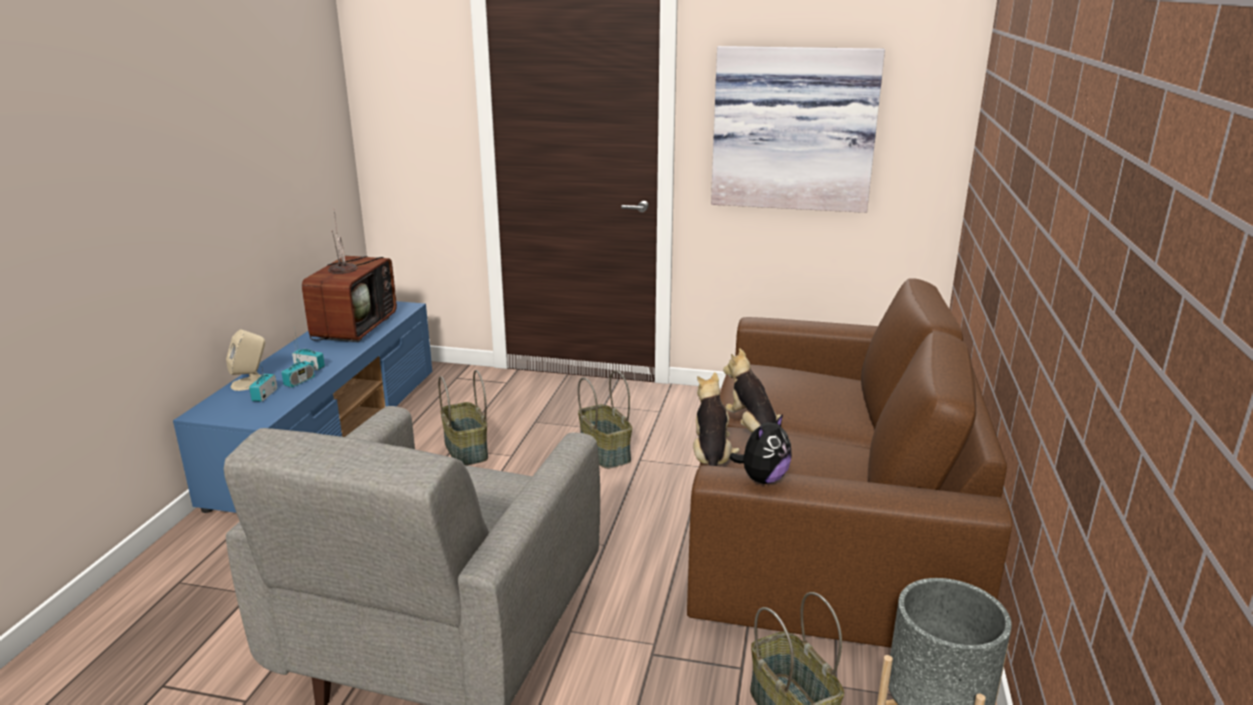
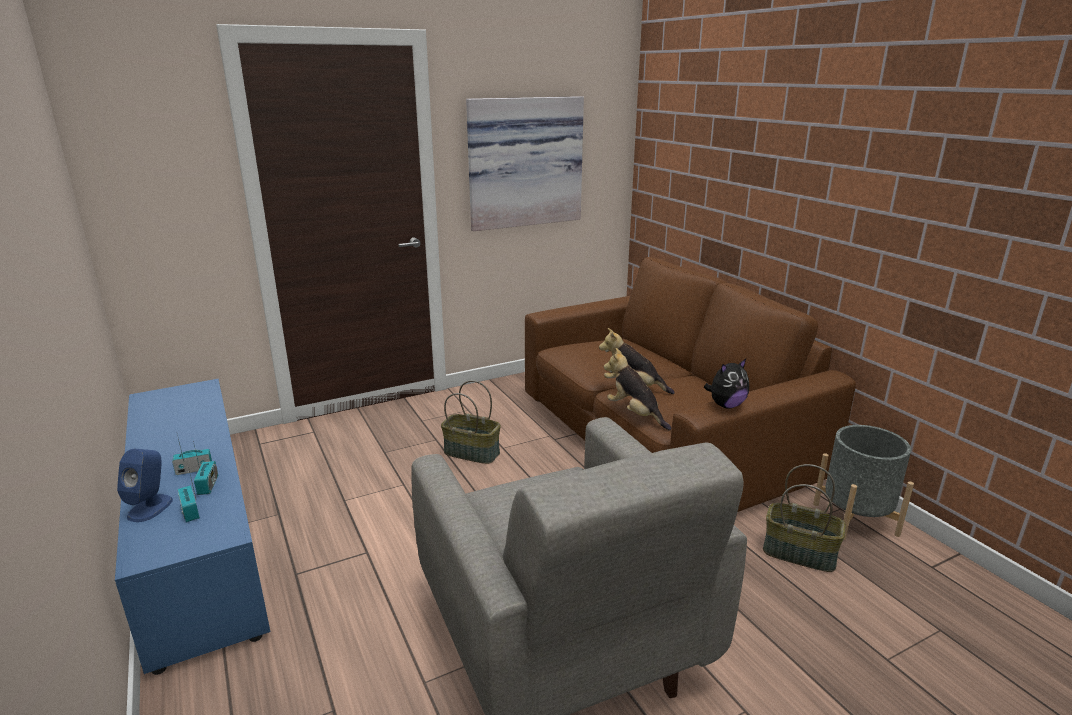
camera: 40 degrees left, 0 degrees up
beige speaker [226,329,265,391] -> blue speaker [117,449,173,522]
television [302,208,397,342] -> none
basket [438,370,488,466] -> none
plush toy [729,414,792,484] -> plush toy turned 60 degrees clockwise [704,359,749,408]

